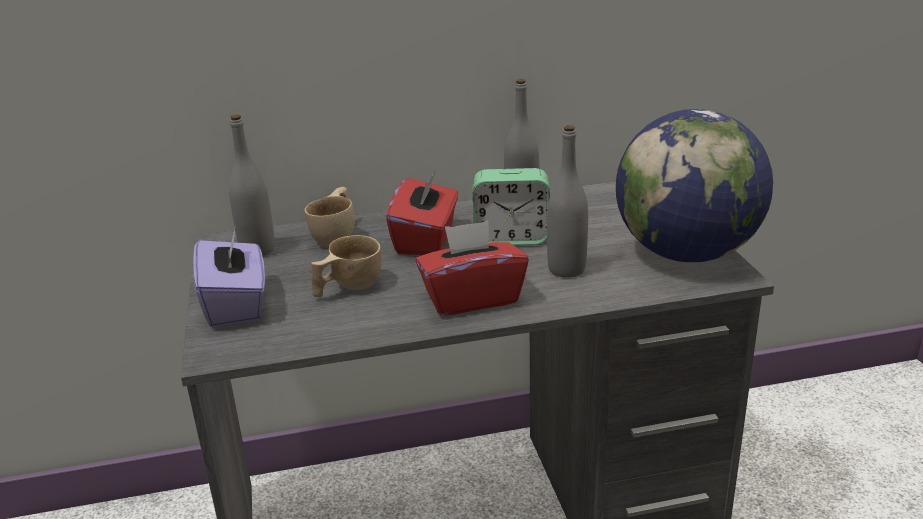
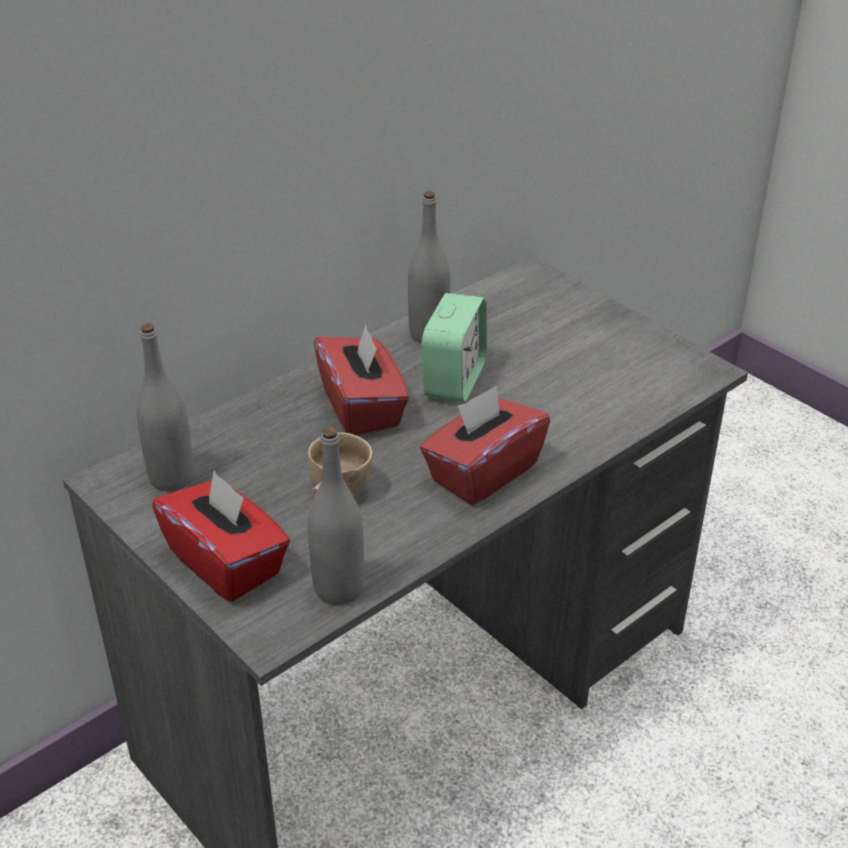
camera: 30 degrees left, 10 degrees up
purple tissue box [193,226,265,328] -> red tissue box [152,470,290,602]
beige cup [304,187,355,247] -> none
alarm clock [472,168,550,245] -> alarm clock turned 45 degrees counterclockwise [422,293,487,402]
grey bottle [547,125,588,278] -> grey bottle moved to [308,427,364,605]
globe [616,109,773,262] -> none

